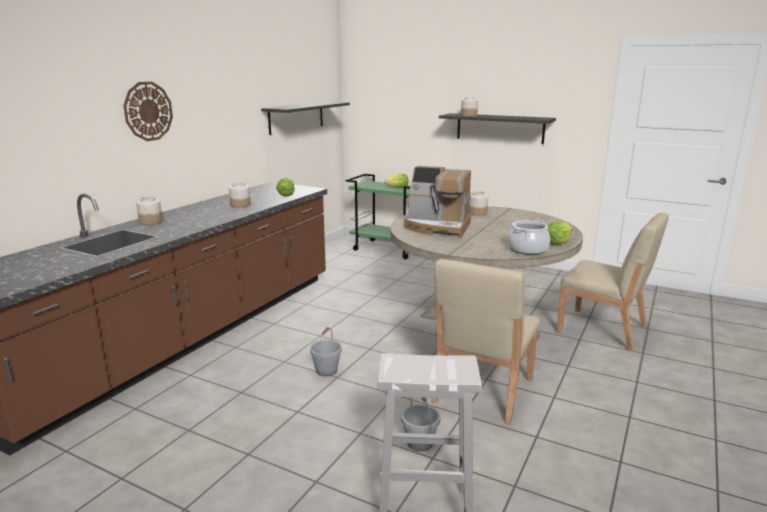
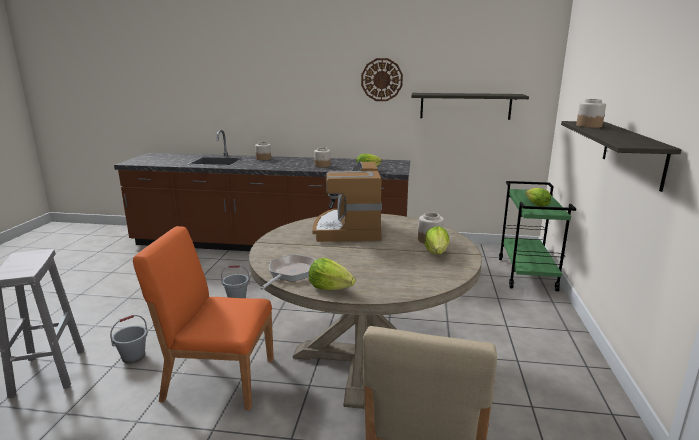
camera: 70 degrees right, 0 degrees up
wall clock [123,82,173,141] -> wall clock moved to [361,58,403,101]
beige chair [431,259,540,425] -> orange chair [133,226,274,410]
cooking pot [507,220,550,255] -> frying pan [260,254,316,290]
none -> lettuce [424,226,449,255]

